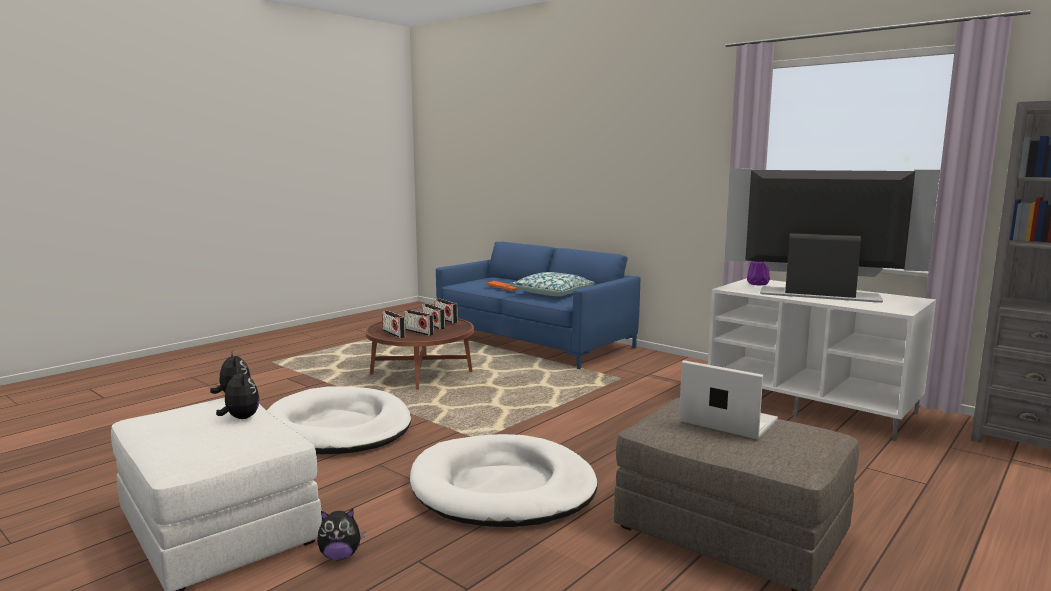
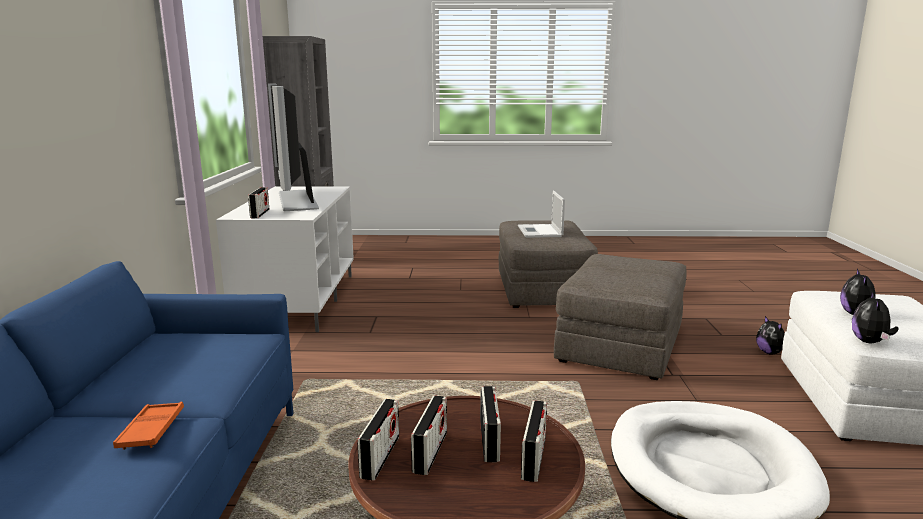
camera: 130 degrees left, 5 degrees up
plush toy [317,509,365,560] -> plush toy turned 150 degrees counterclockwise [756,316,785,355]
white dog bed [410,434,598,527] -> grey ottoman [554,254,687,380]
pillow [510,272,595,296] -> none
purple vase [747,261,770,285] -> radio [248,187,269,218]

